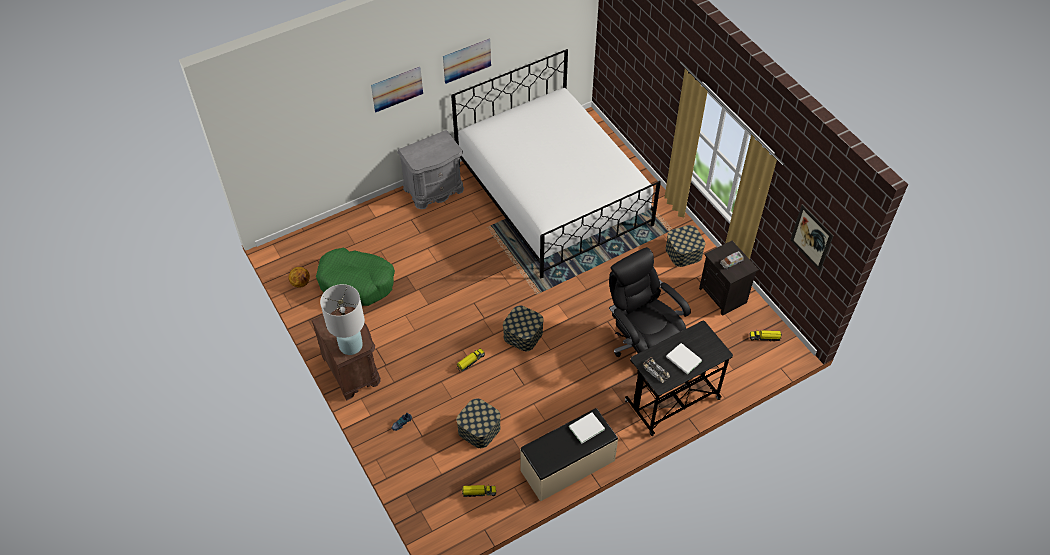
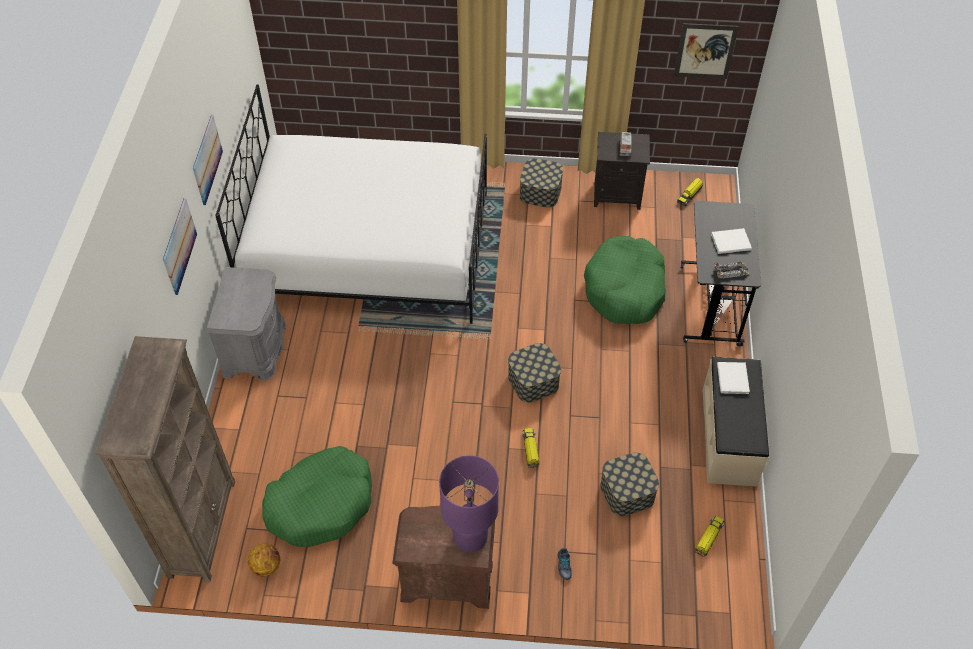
camera: 55 degrees left, 0 degrees up
white table lamp [320,284,365,355] -> purple table lamp [439,455,499,552]
black office chair [609,247,691,357] -> green dog bed [584,236,666,324]
none -> brown bookcase [95,336,235,582]

